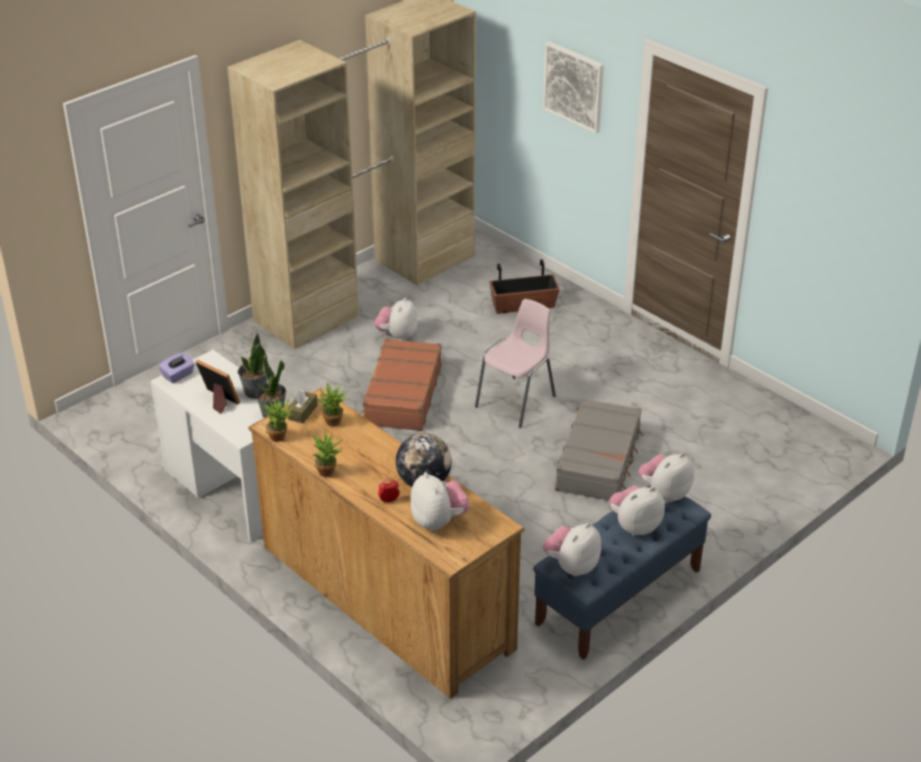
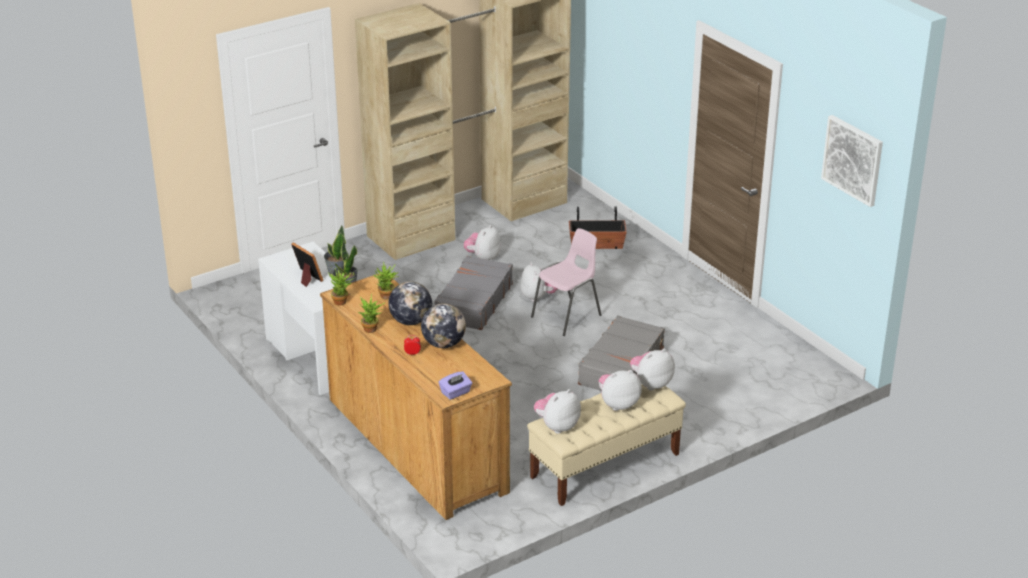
camera: 10 degrees right, 5 degrees down
purple tissue box [158,352,195,383] -> purple tissue box moved to [439,371,472,400]
brown tissue box [287,389,318,424] -> none
brown suitcase [361,338,442,431] -> grey suitcase [434,256,513,330]
plush toy [411,472,470,531] -> plush toy moved to [521,262,557,302]
blue bench [533,484,711,660] -> beige bench [527,384,686,506]
picture [543,41,604,134] -> picture moved to [821,115,883,207]
none -> globe [388,281,432,325]

